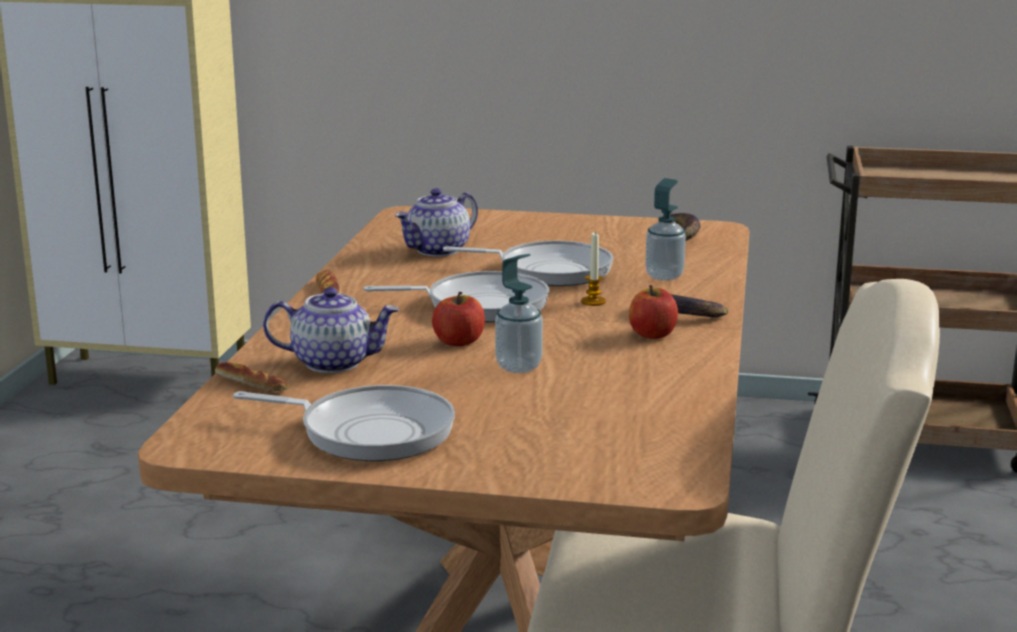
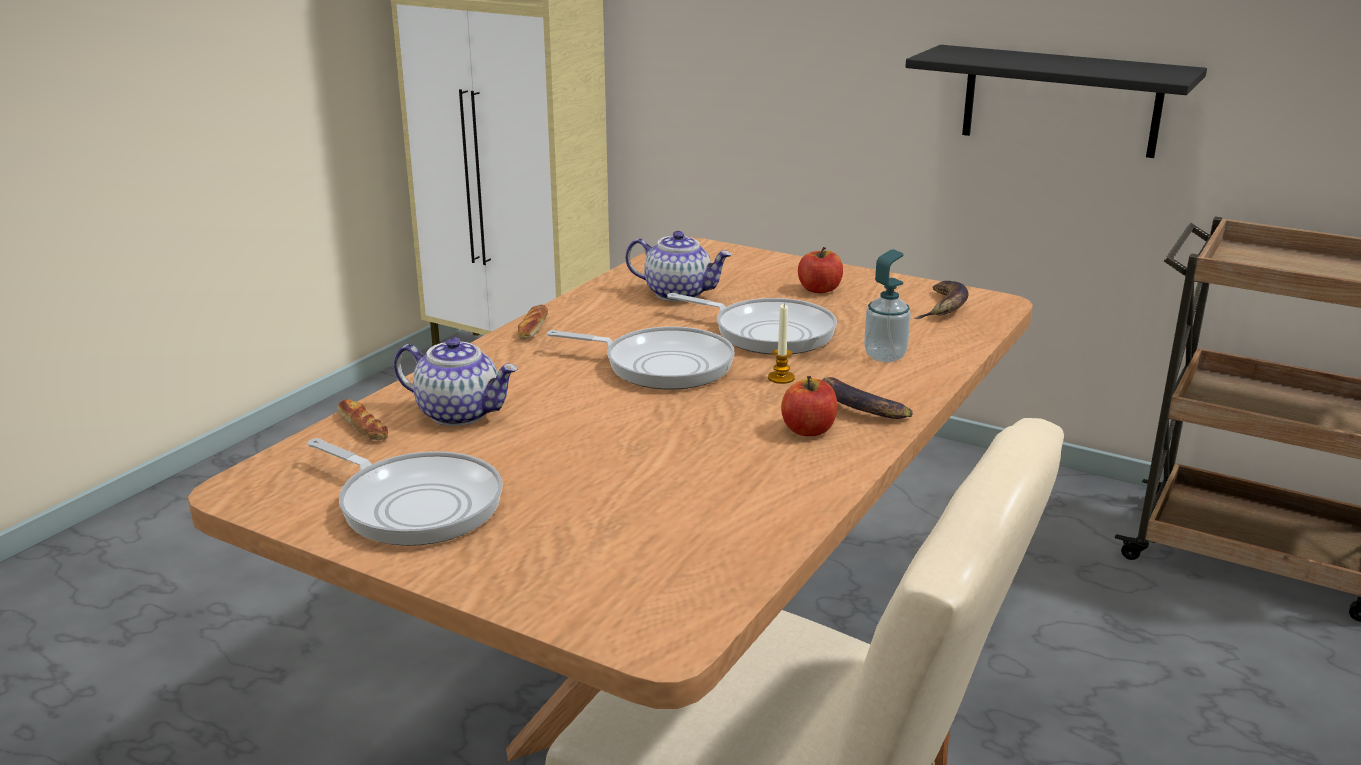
camera: 20 degrees right, 5 degrees up
teapot [395,188,478,257] -> teapot turned 135 degrees counterclockwise [625,231,732,302]
apple [432,292,485,346] -> apple moved to [798,247,843,293]
soap dispenser [495,254,543,373] -> none
none -> black shelf [905,45,1207,158]

